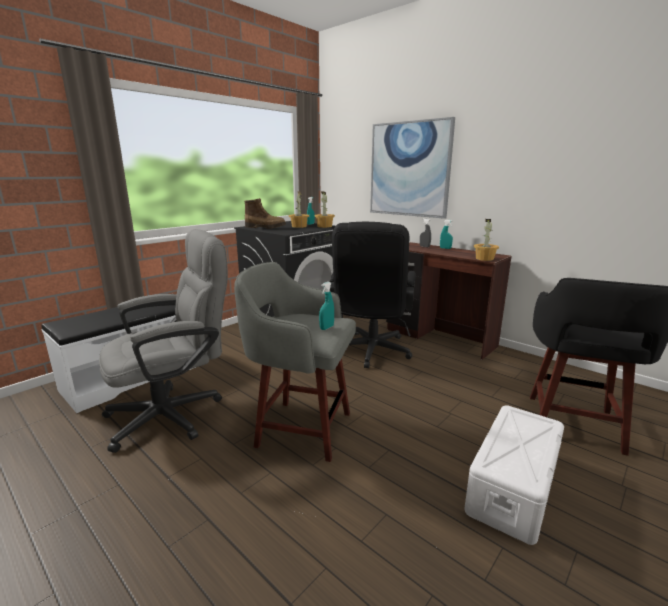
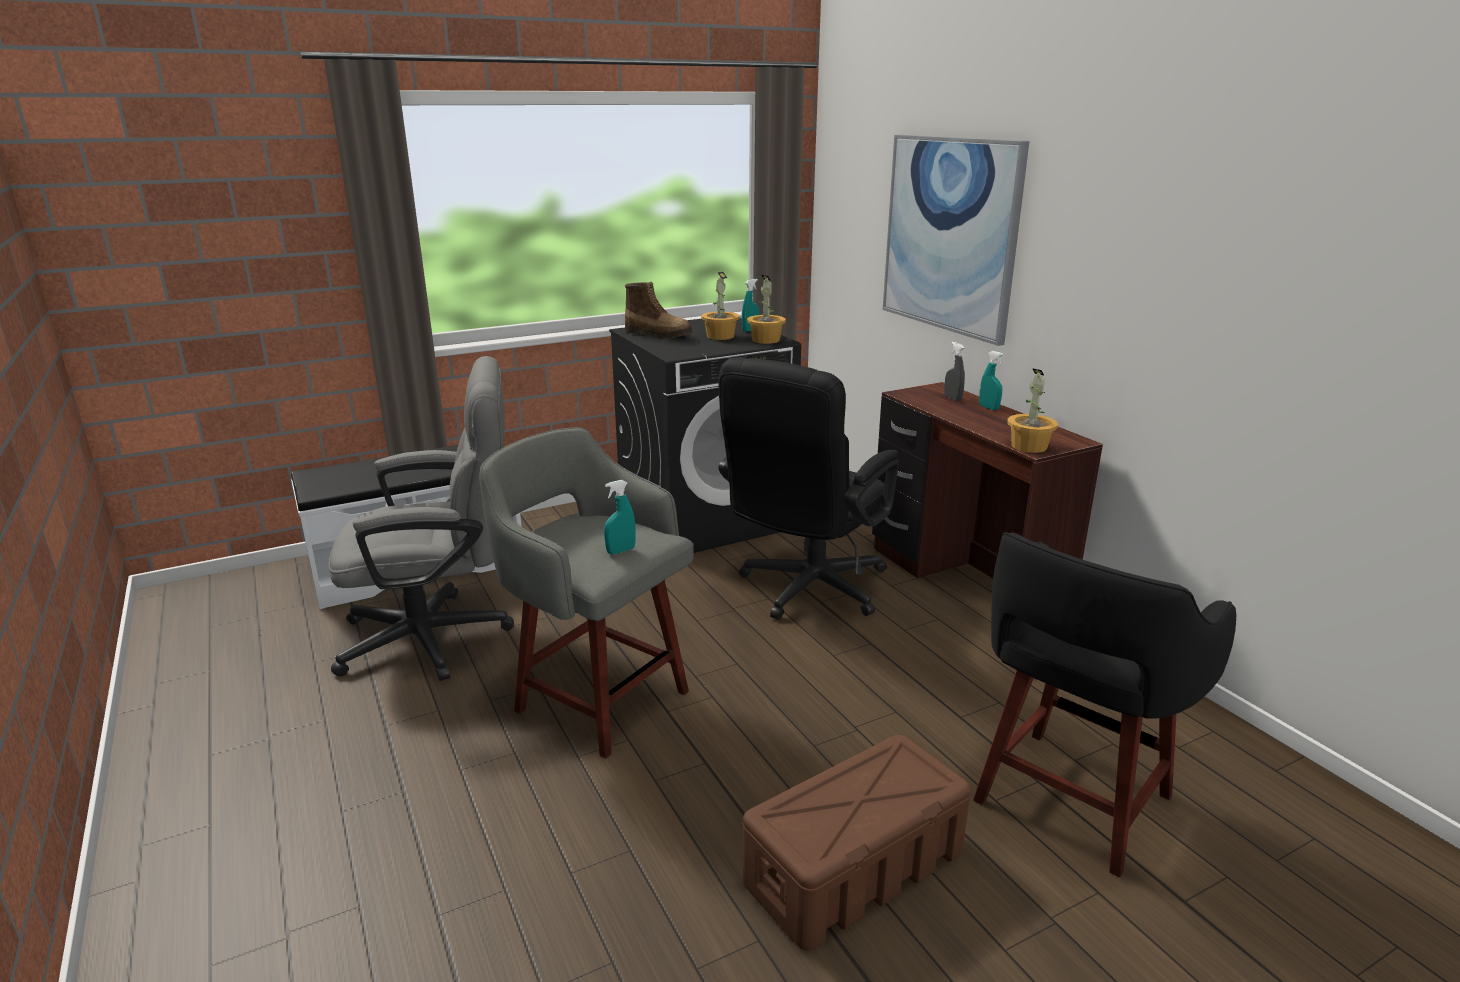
camera: 20 degrees right, 5 degrees up
white storage box [464,405,564,545] -> brown storage box [743,735,971,951]

